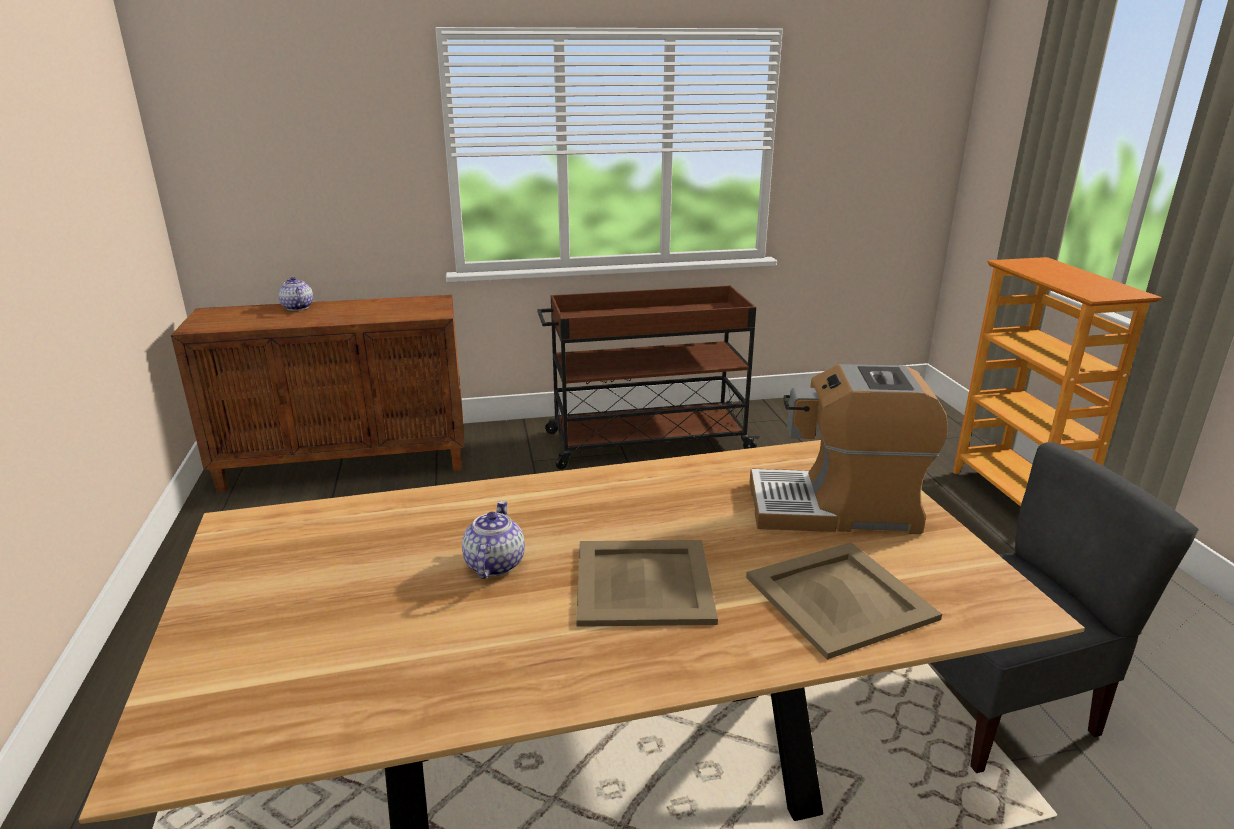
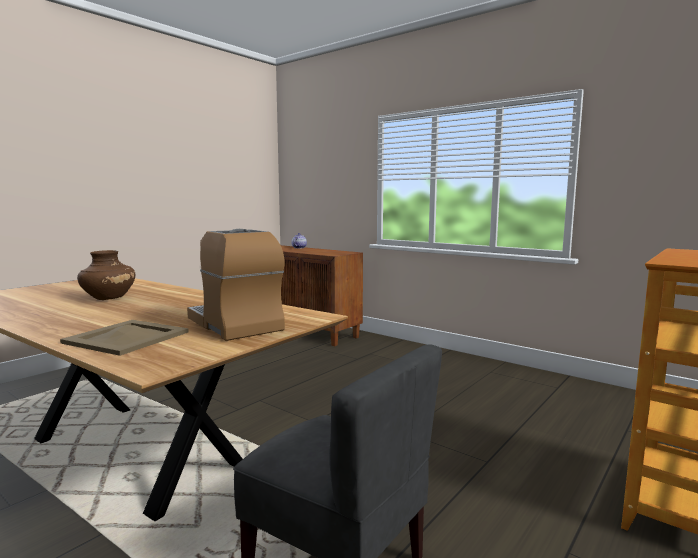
camera: 50 degrees right, 15 degrees down
teapot [462,501,525,579] -> brown vase [77,250,135,300]
brown cart [537,285,760,470] -> none
beige tray [576,540,718,627] -> none

